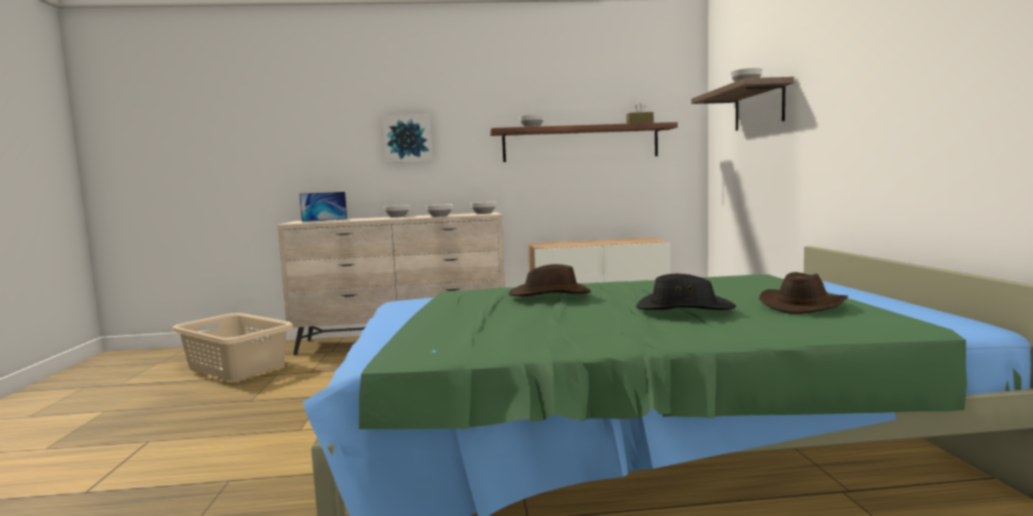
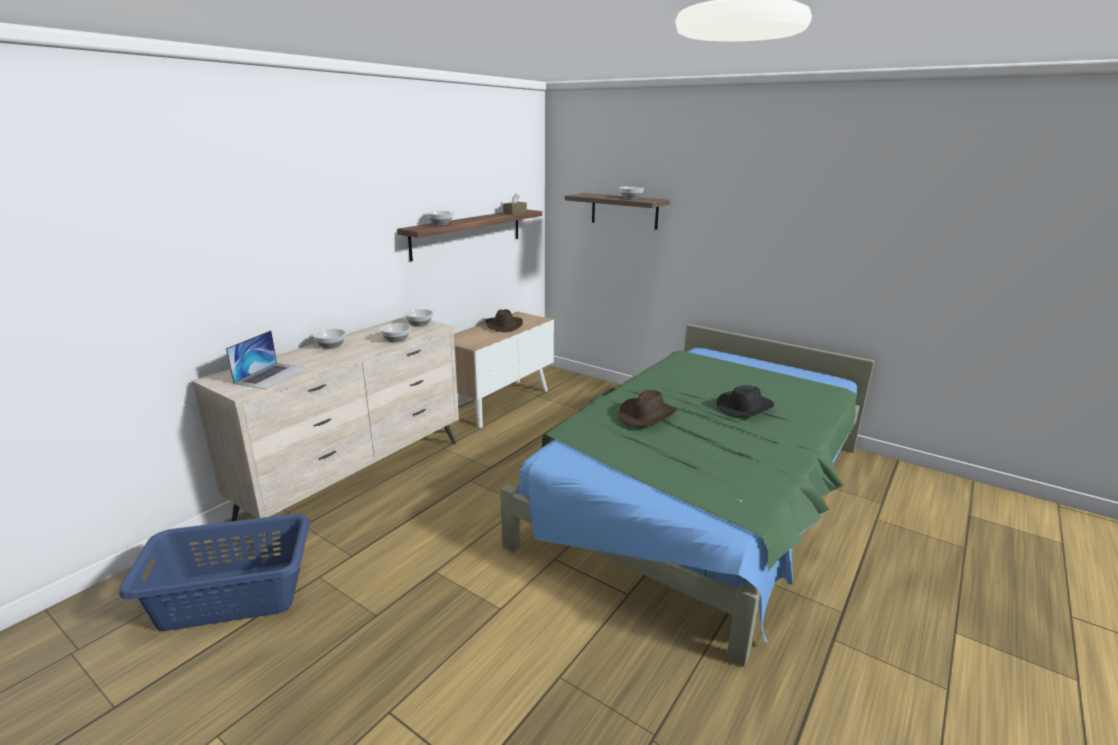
camera: 50 degrees left, 15 degrees up
beige laundry basket [172,313,294,381] -> blue laundry basket [119,514,310,631]
picture [383,114,433,163] -> none
brown hat [759,272,848,314] -> brown hat moved to [485,309,523,332]

